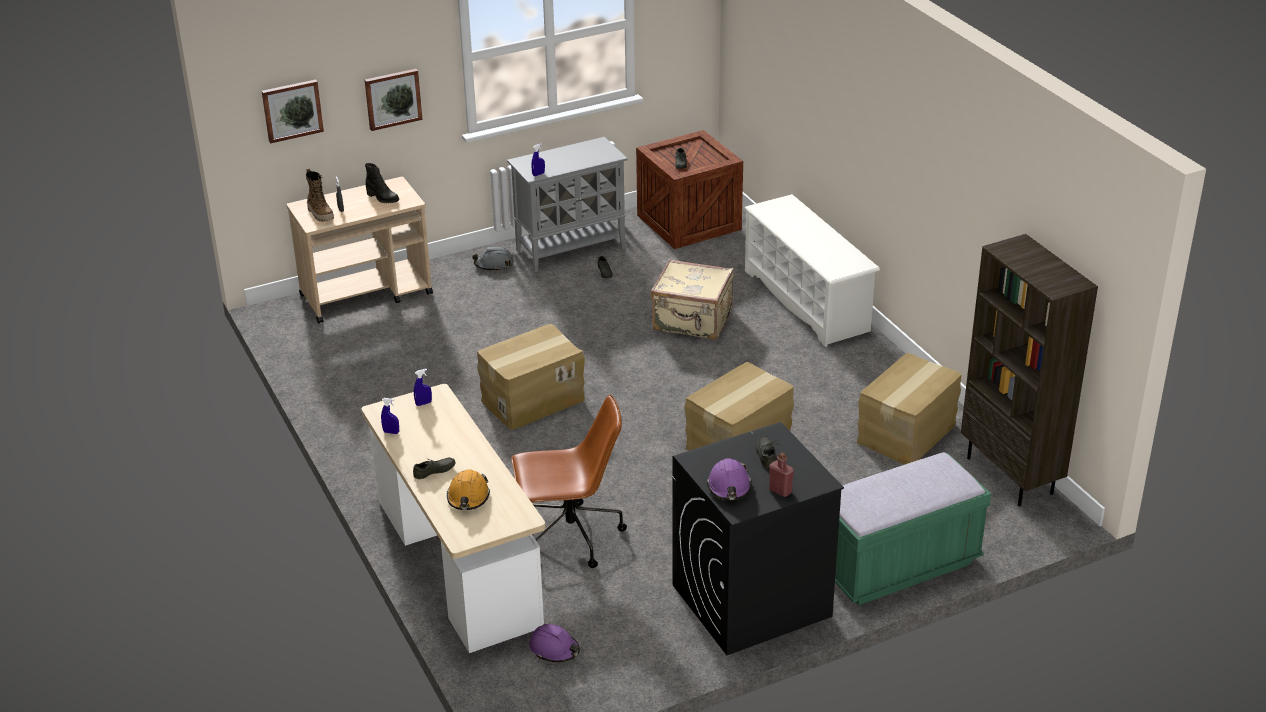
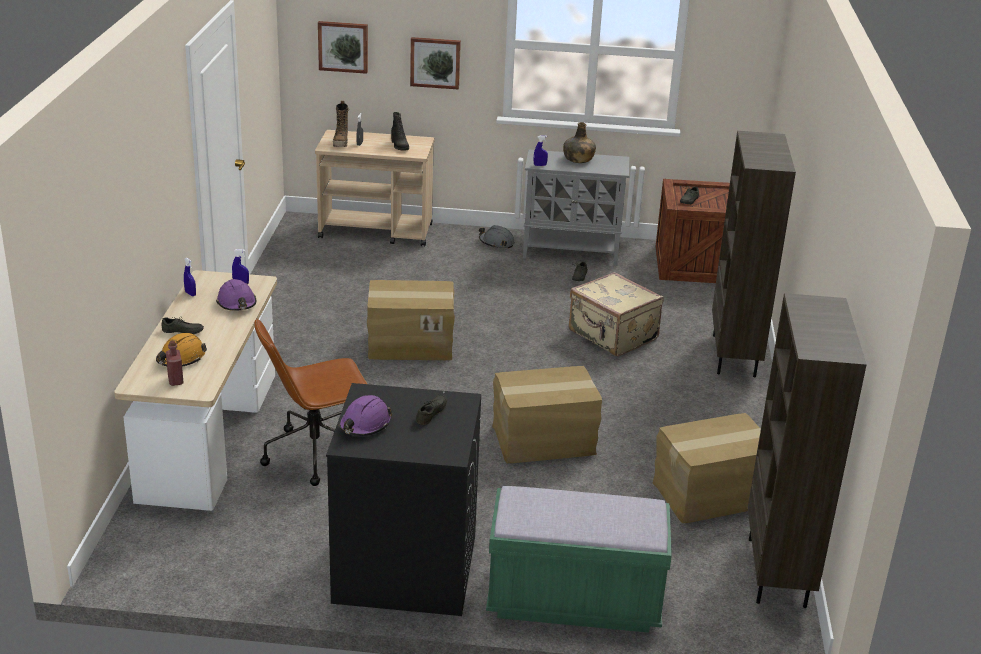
camera: 30 degrees right, 5 degrees down
brown office chair [511,394,627,568] -> brown office chair turned 135 degrees clockwise [254,318,367,486]
purple hard hat [529,623,580,663] -> purple hard hat moved to [216,279,256,311]
white shoe rack [744,194,880,347] -> brown bookcase [712,131,796,377]
red bottle [769,453,794,497] -> red bottle moved to [166,340,184,386]
none -> green bottle [563,122,596,163]

